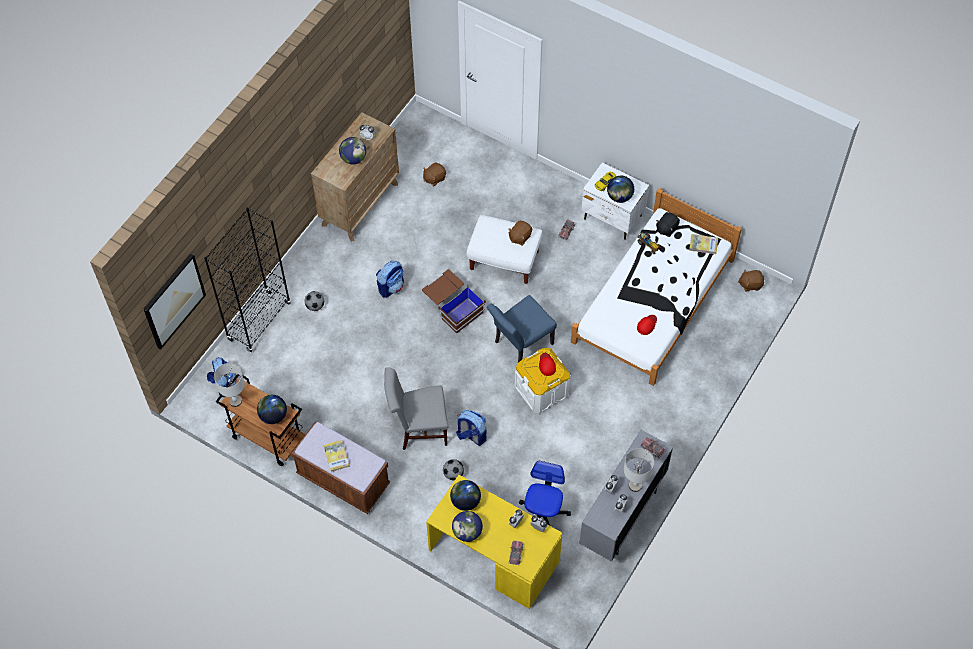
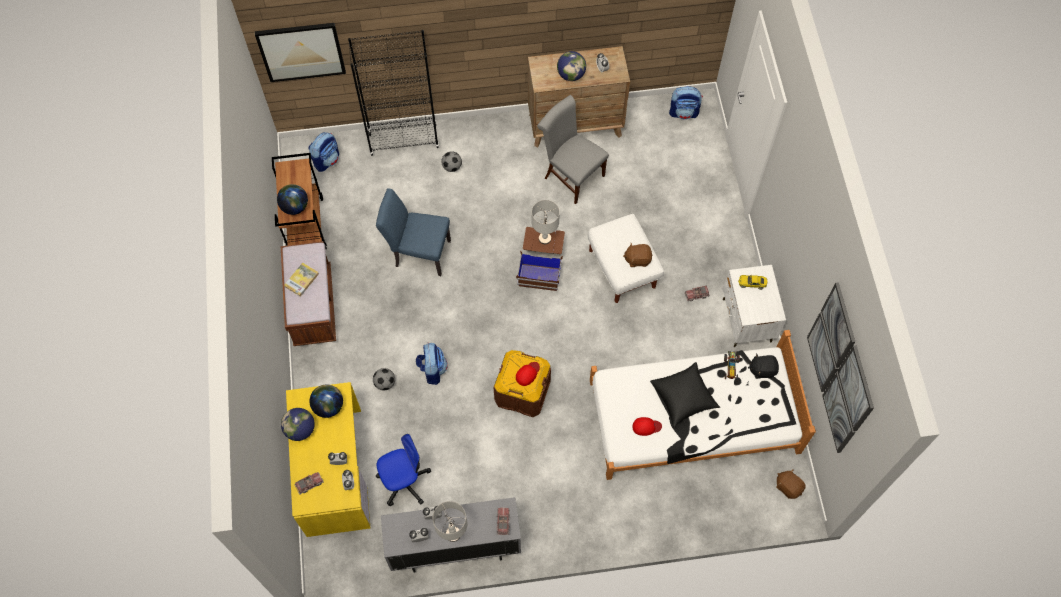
camera: 50 degrees right, 5 degrees up
grey table lamp [214,363,245,407] -> grey table lamp moved to [531,200,560,244]
backpack [376,261,404,298] -> backpack moved to [669,86,703,120]
grey chair [384,367,448,450] -> grey chair moved to [537,95,609,204]
brown plush toy [423,163,446,186] -> none
blue chair [487,295,557,363] -> blue chair moved to [376,188,451,276]
white storage box [515,348,571,414] -> brown storage box [493,350,551,417]
globe [607,176,634,203] -> none
book [689,234,718,254] -> none
none -> black pillow [650,362,720,427]
none -> picture [807,282,874,453]

